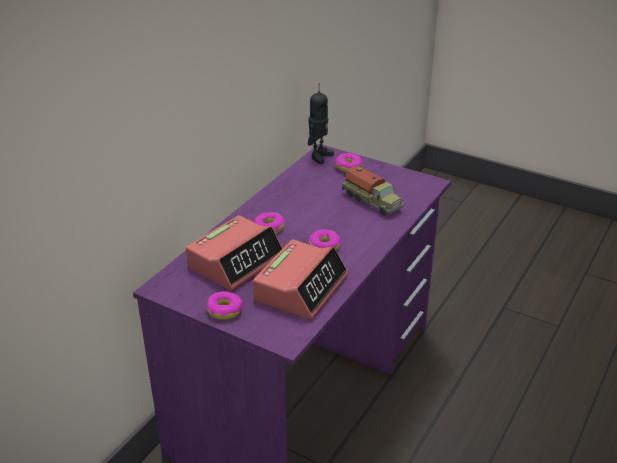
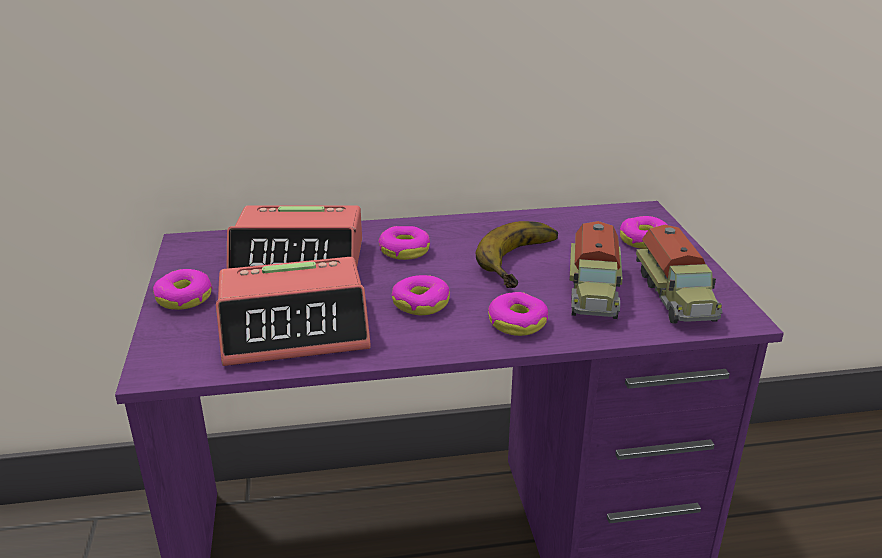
camera: 50 degrees right, 5 degrees down
toy robot [308,84,334,164] -> none
none -> banana [476,221,558,288]
none -> donut [488,292,548,336]
none -> toy truck [636,225,723,323]

